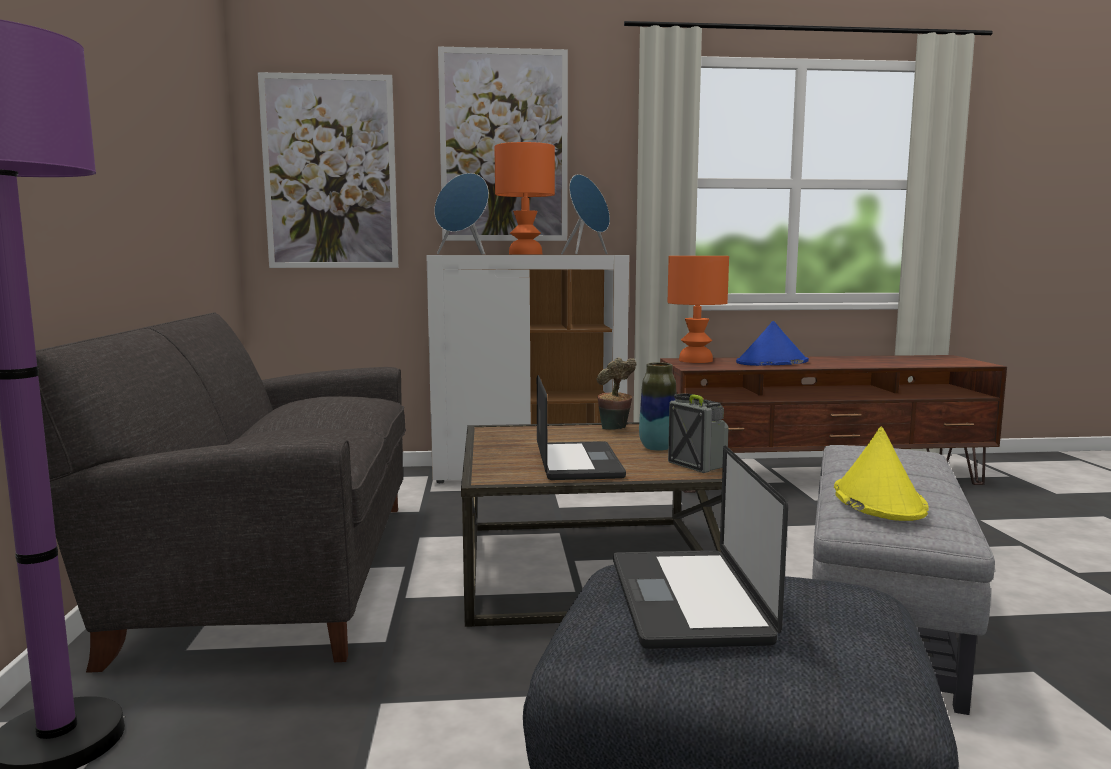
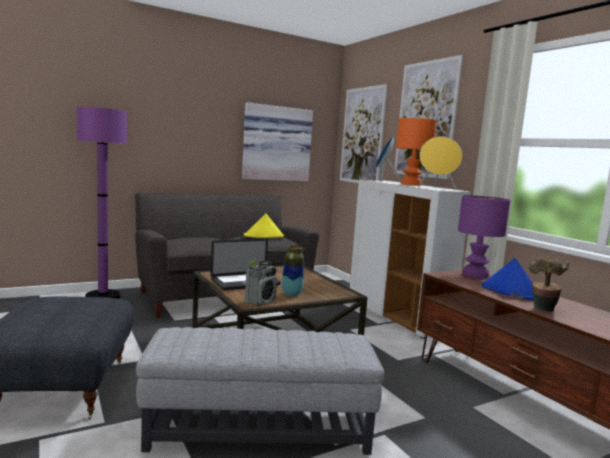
camera: 65 degrees right, 0 degrees up
blue speaker [561,174,610,254] -> yellow speaker [418,137,462,190]
potted plant [596,357,636,430] -> potted plant moved to [528,256,569,312]
laptop [613,445,788,649] -> none
orange table lamp [668,256,729,363] -> purple table lamp [458,195,510,279]
yellow hat [834,427,929,521] -> yellow hat moved to [244,213,284,238]
none -> picture [242,102,313,181]

